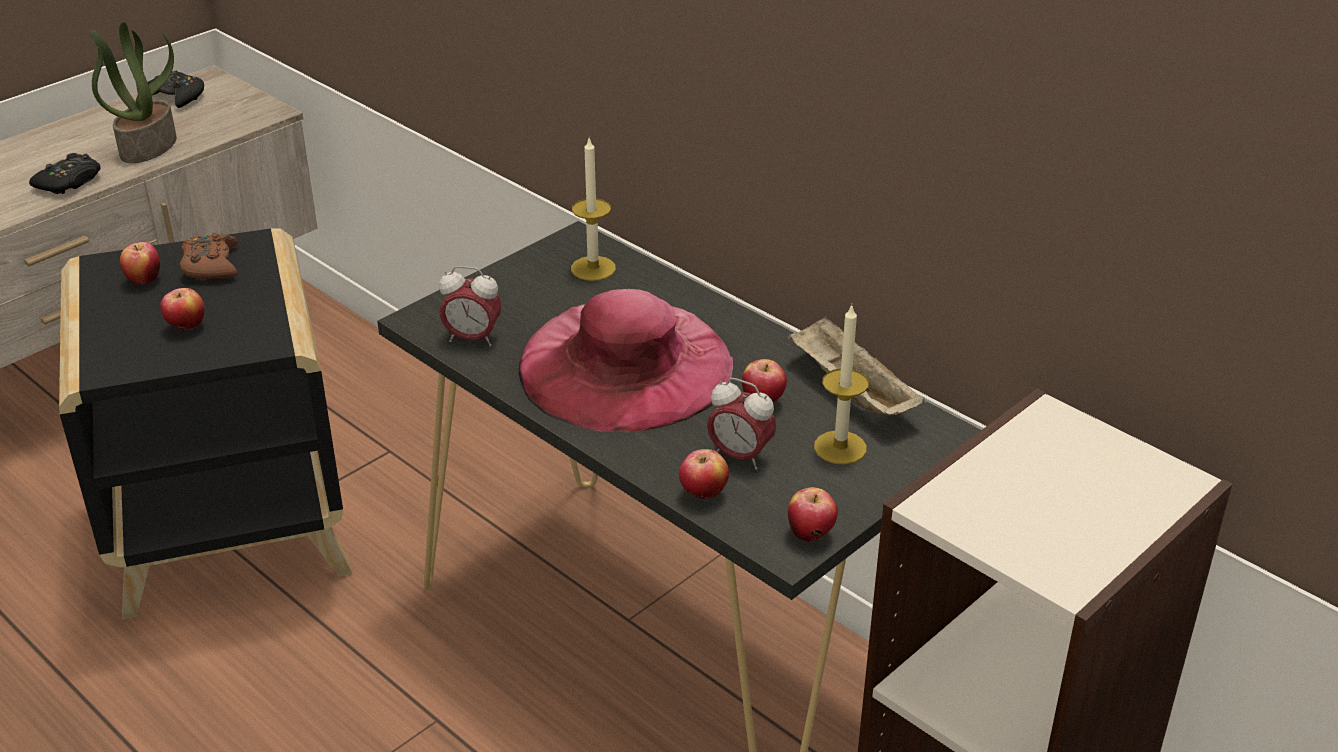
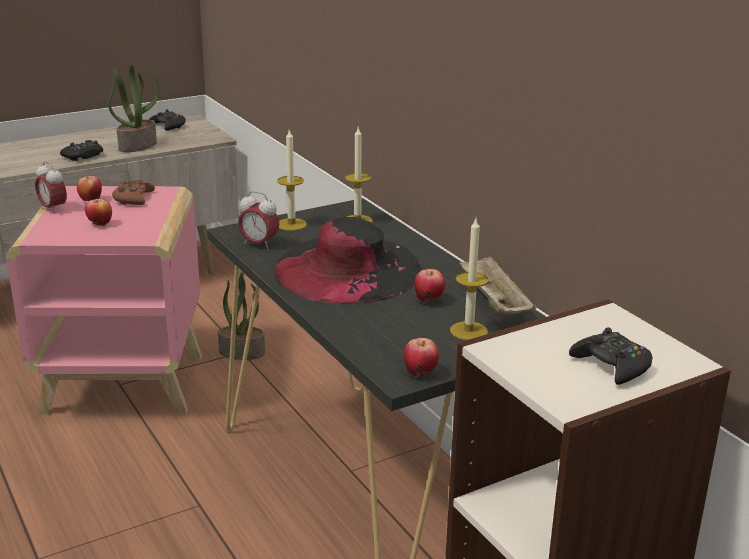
camera: 15 degrees right, 10 degrees down
black side table [59,228,352,619] -> pink side table [6,186,202,415]
pink hat [518,289,733,432] -> black hat [275,217,422,304]
apple [679,449,729,499] -> none
alarm clock [707,378,776,470] -> alarm clock moved to [35,161,67,214]
none -> potted plant [218,272,265,360]
none -> candle [277,129,307,231]
none -> black game controller [569,327,652,385]

